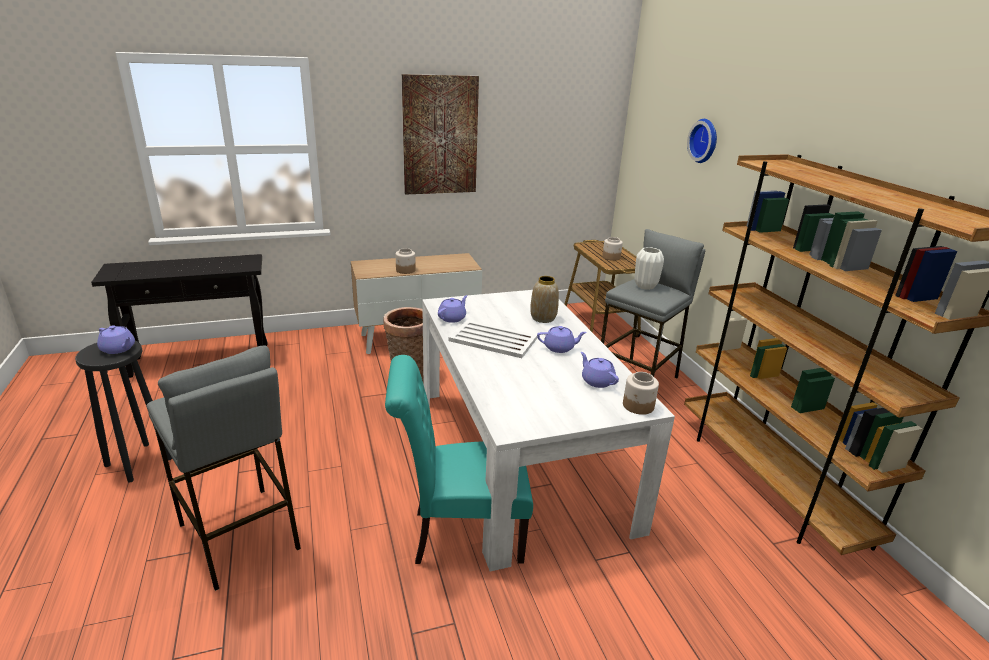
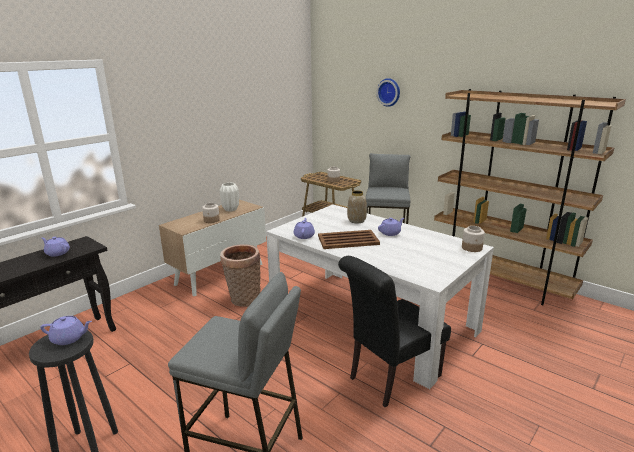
camera: 30 degrees left, 5 degrees down
turquoise chair [385,355,533,564] -> black chair [338,256,451,407]
picture [402,74,479,195] -> none
white tray [449,320,537,358] -> brown tray [318,230,380,249]
purple teapot [581,352,619,388] -> purple teapot moved to [42,237,70,257]
white vase [634,247,664,290] -> white vase moved to [220,183,239,212]

